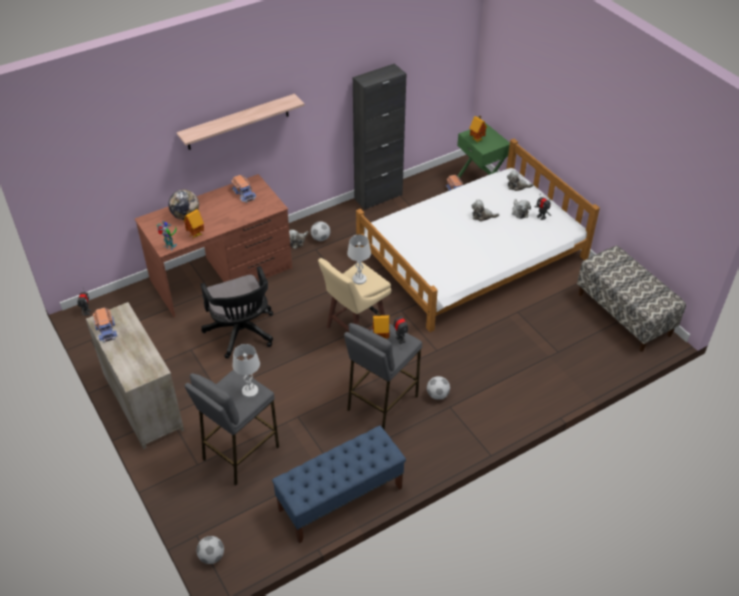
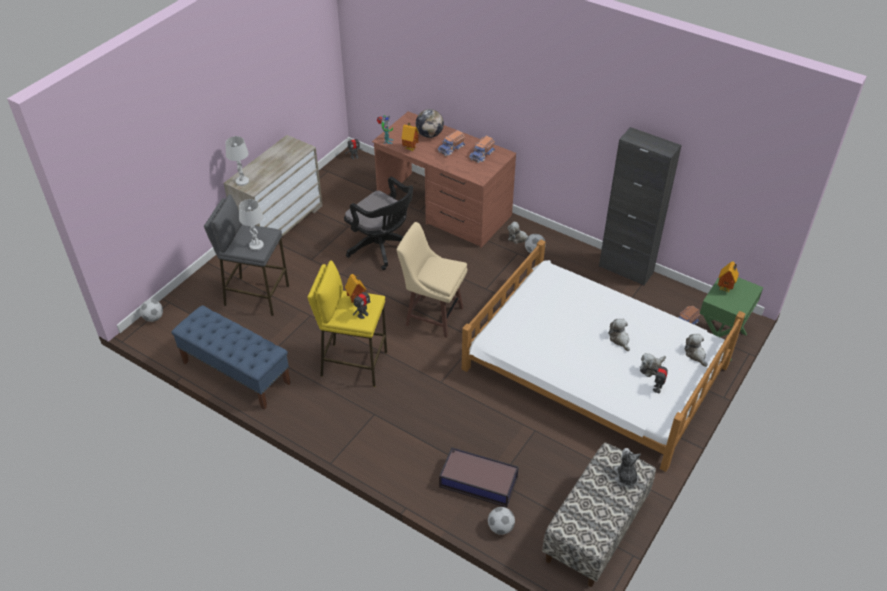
camera: 65 degrees right, 0 degrees up
toy truck [93,308,118,343] -> toy truck moved to [438,130,465,156]
shelf [177,94,305,150] -> none
black office chair [201,266,273,359] -> black office chair turned 90 degrees counterclockwise [344,177,413,270]
grey stool [344,323,422,430] -> yellow stool [307,260,387,387]
white table lamp [347,235,371,284] -> white table lamp moved to [226,136,249,186]
football [427,376,450,400] -> football moved to [488,507,515,535]
none -> storage box [439,447,519,507]
none -> plush toy [614,448,641,488]

